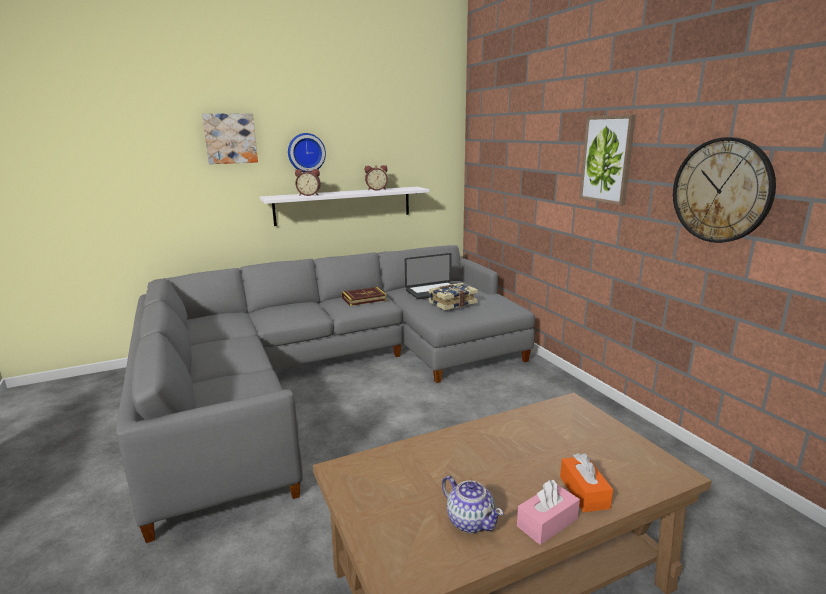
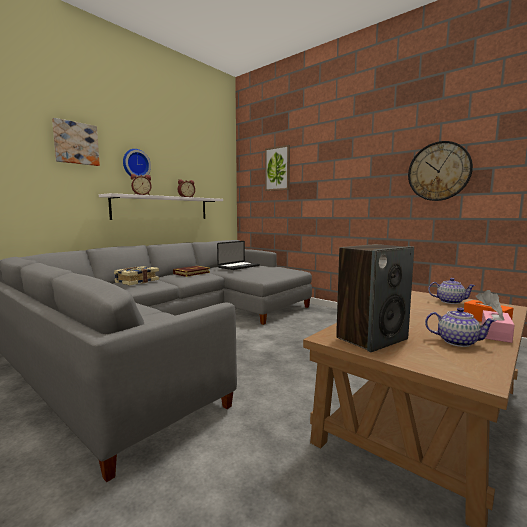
camera: 25 degrees left, 10 degrees down
book [429,283,478,310] -> book moved to [114,266,159,286]
picture [579,115,636,206] -> picture moved to [265,145,290,191]
none -> speaker [336,244,414,352]
none -> teapot [428,278,476,304]

